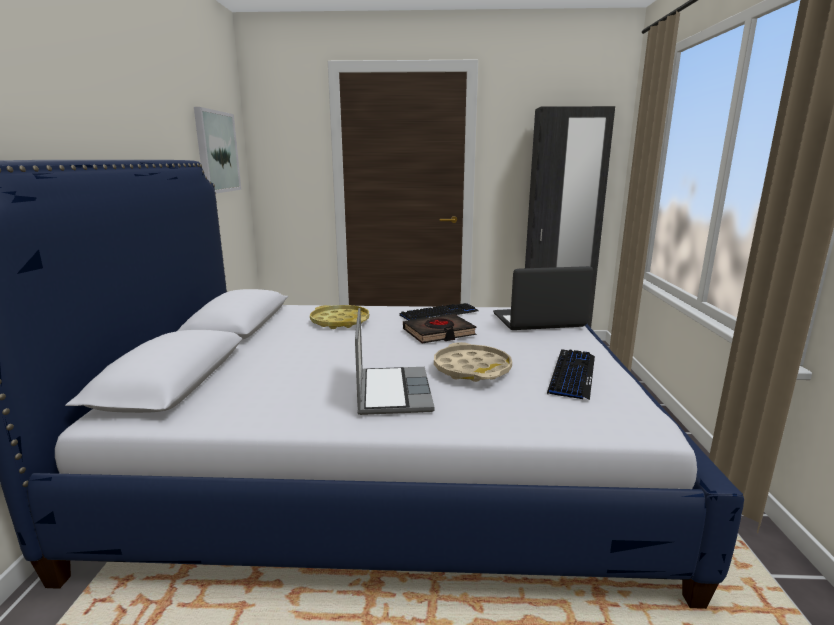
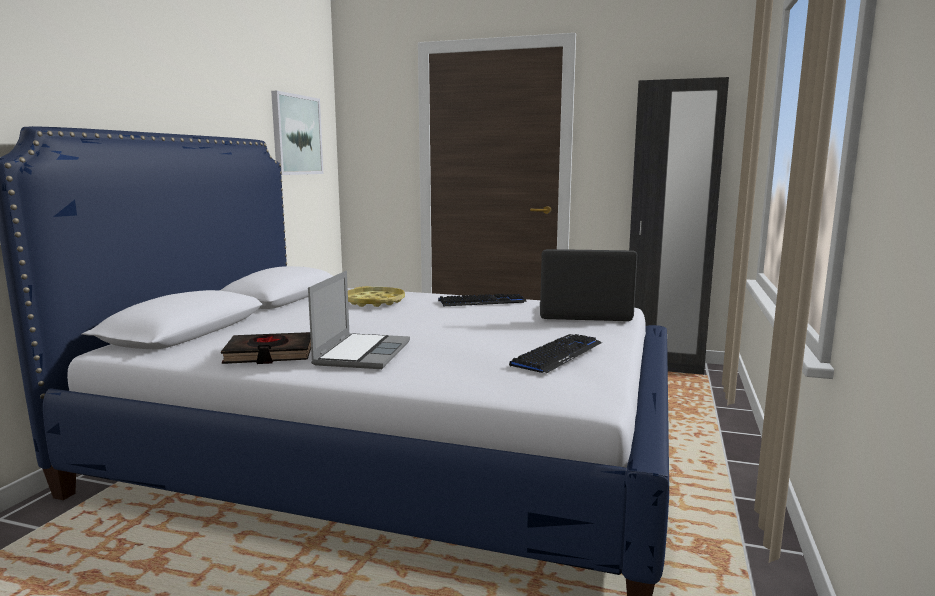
camera: 15 degrees right, 5 degrees down
black book [403,314,477,343] -> black book moved to [221,332,311,364]
beige tray [434,342,512,382] -> none

